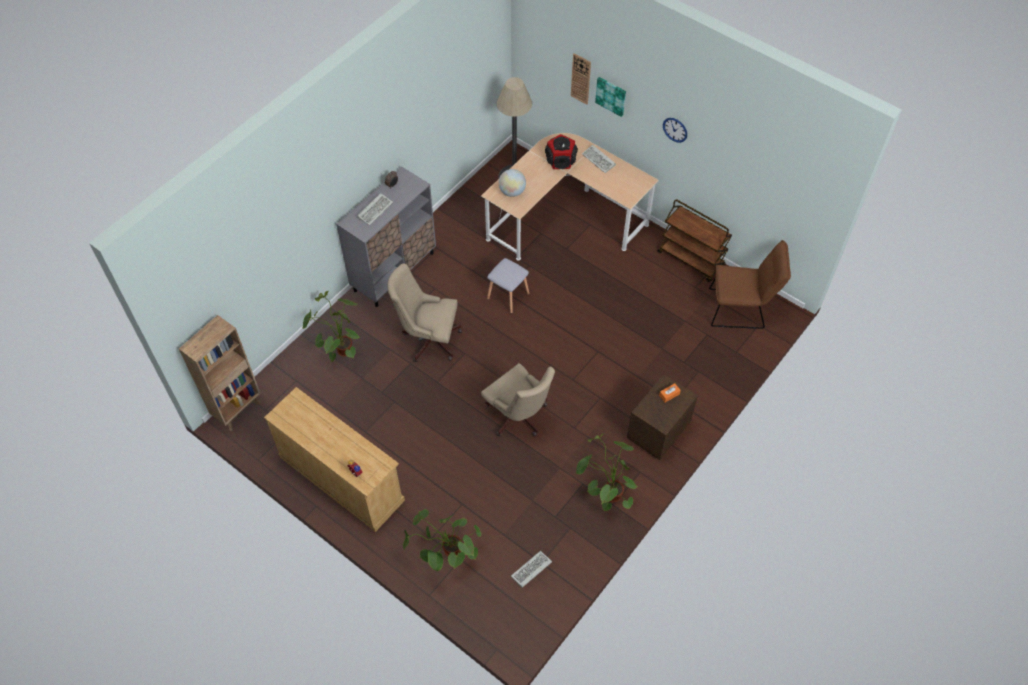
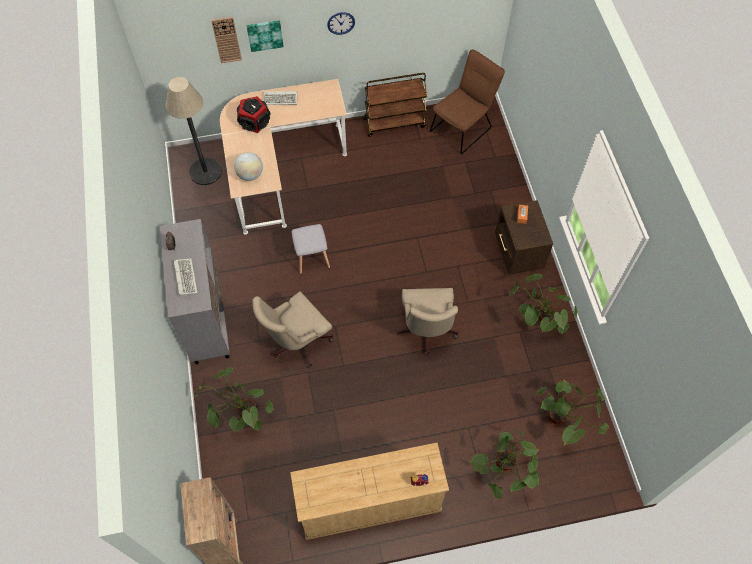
camera: 50 degrees left, 5 degrees up
beige office chair [481,363,555,436] -> beige office chair turned 90 degrees clockwise [397,288,459,356]
keyboard [511,551,552,588] -> potted plant [537,380,609,445]

